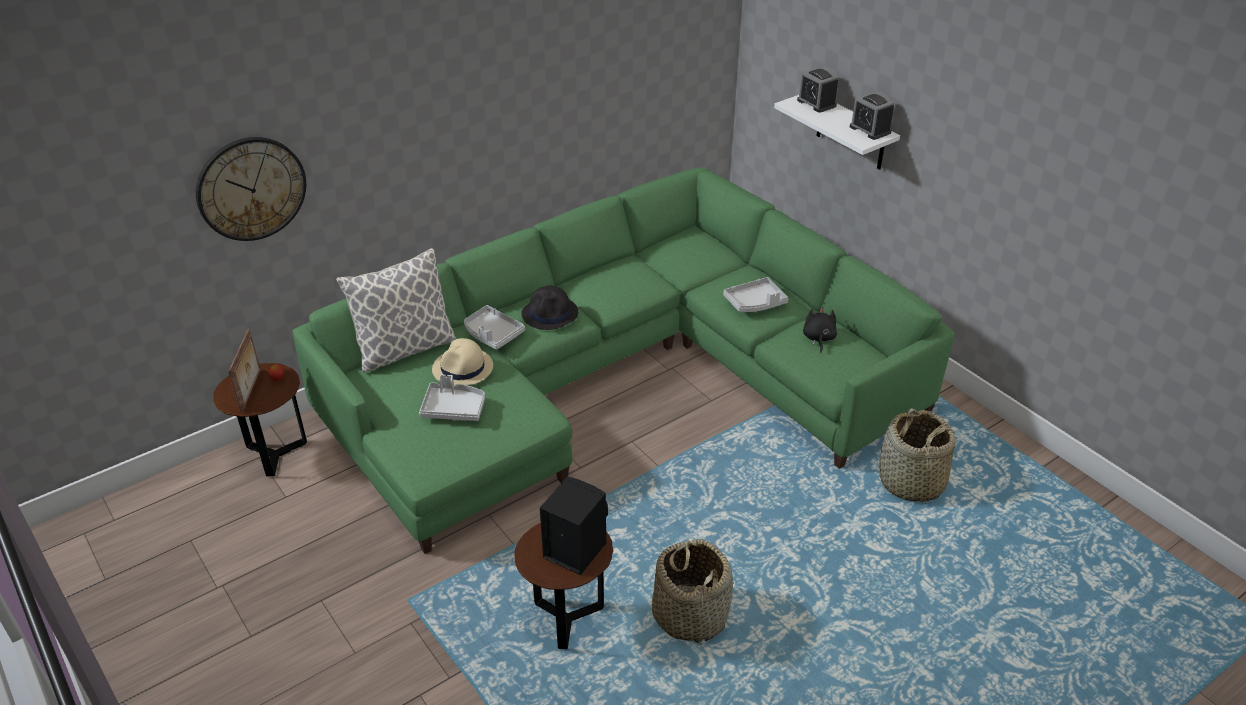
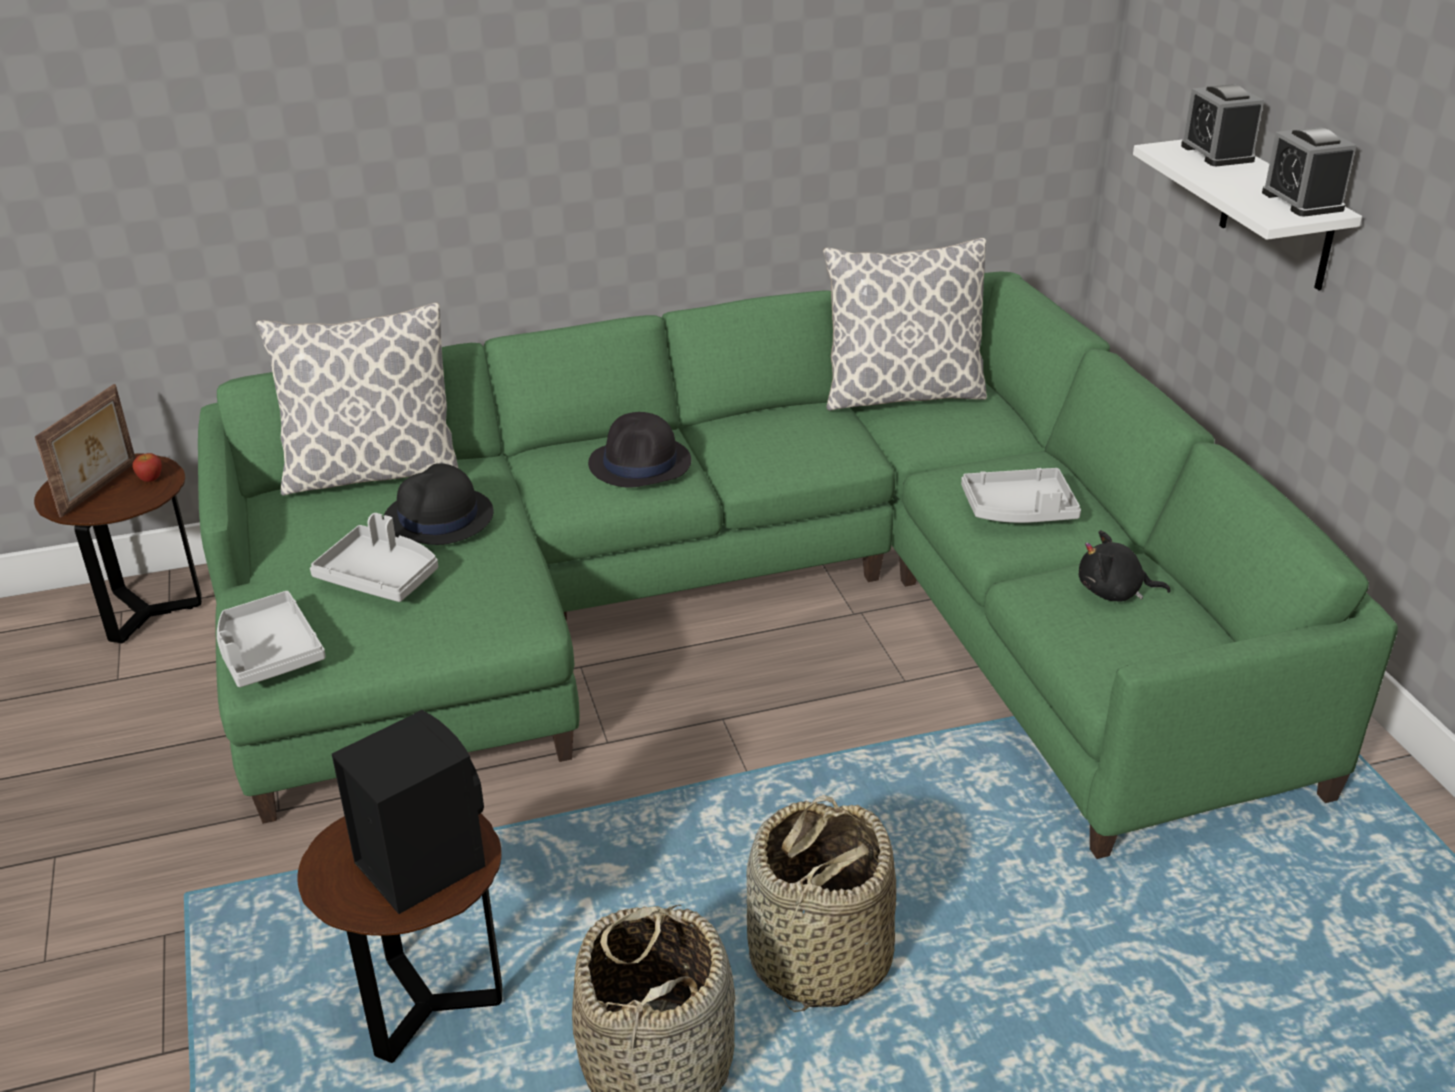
camera: 20 degrees right, 5 degrees down
wall clock [196,137,306,241] -> none
beige hat [432,338,493,385] -> black hat [383,463,494,545]
grey tray [464,305,525,350] -> grey tray moved to [217,591,326,687]
black plush toy [803,307,837,353] -> black plush toy turned 105 degrees counterclockwise [1079,530,1170,601]
basket [880,408,956,504] -> basket moved to [746,795,896,1012]
none -> pillow [823,238,987,411]

